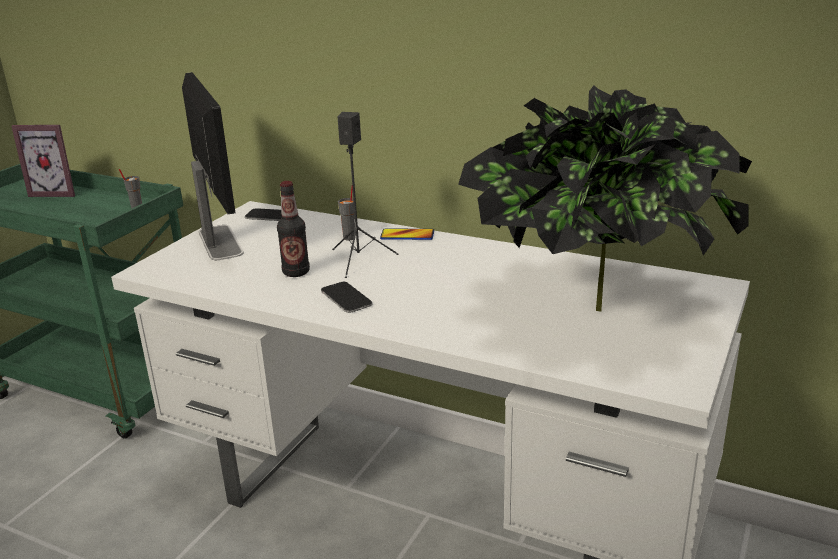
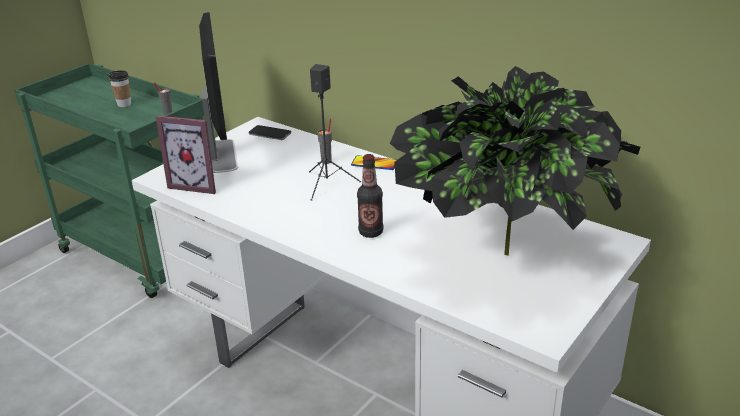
camera: 10 degrees right, 5 degrees up
picture frame [11,125,75,197] -> picture frame moved to [156,115,216,194]
bottle [277,181,310,277] -> bottle moved to [357,154,383,238]
phone [321,282,373,313] -> none
none -> cup [109,70,131,107]

